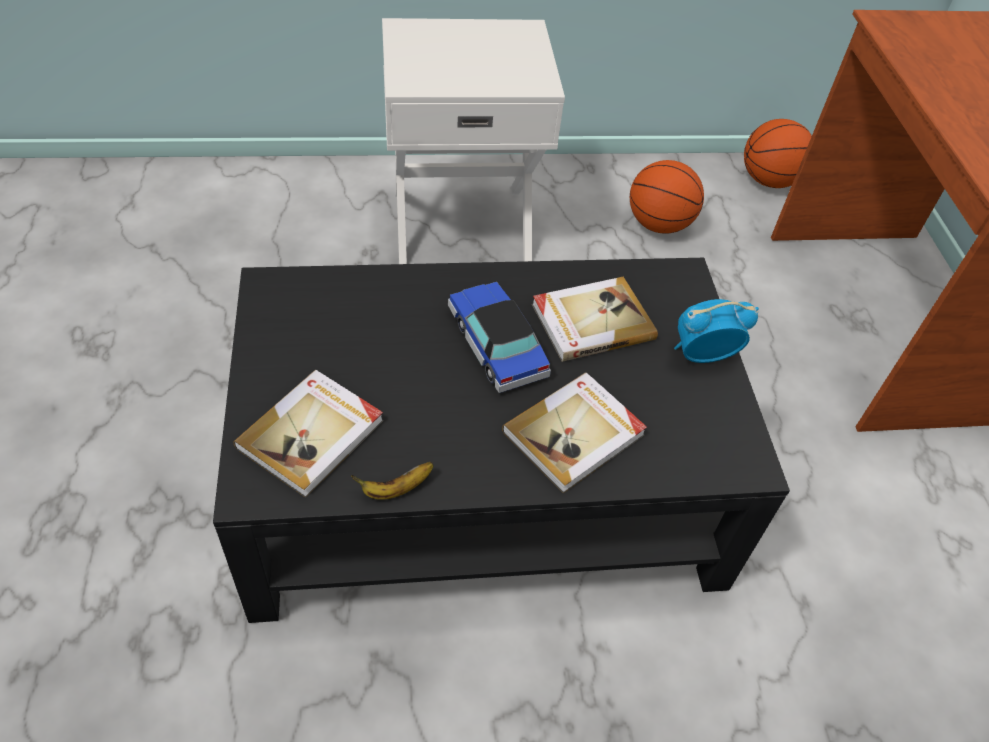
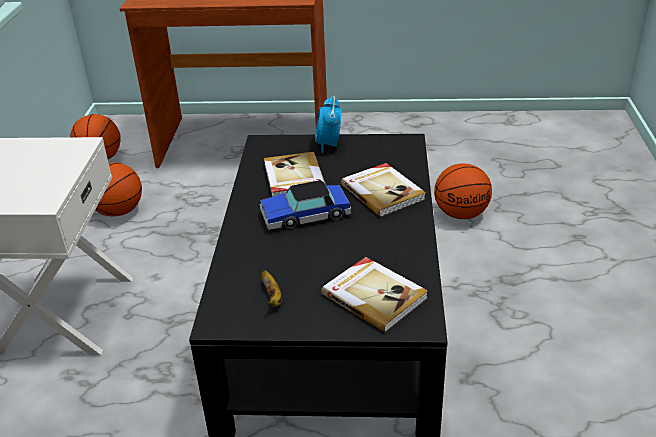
camera: 75 degrees left, 15 degrees down
banana [351,462,434,500] -> banana moved to [262,270,282,307]
none -> basketball [434,163,492,219]

